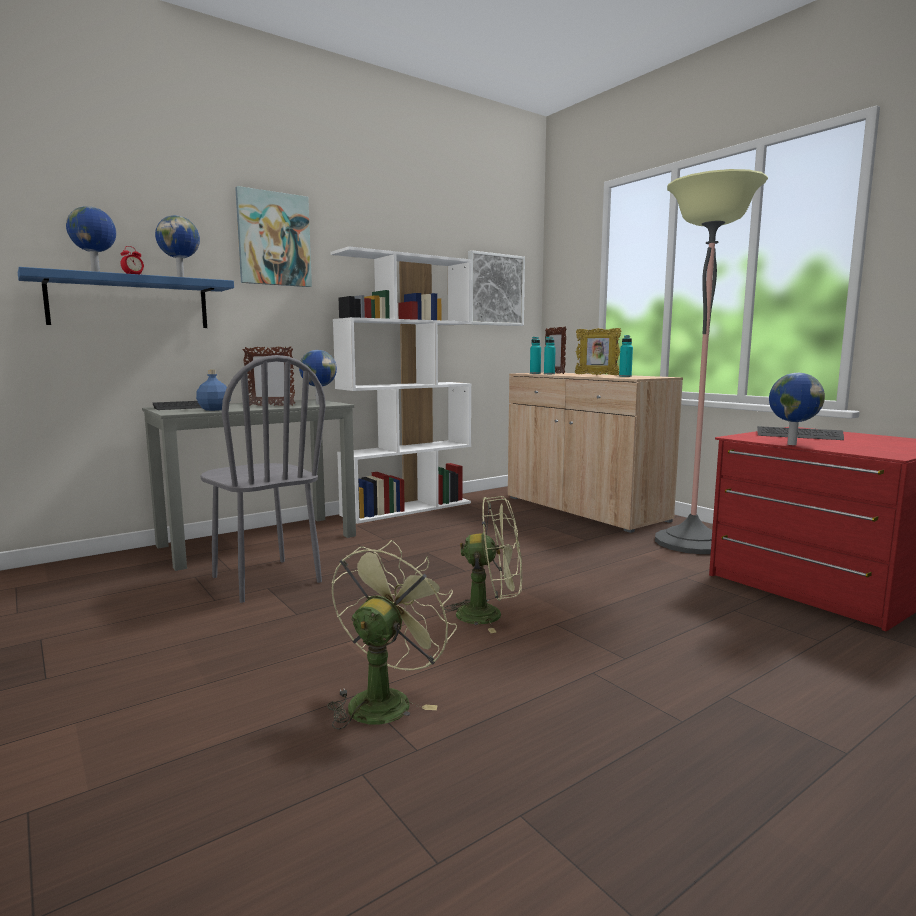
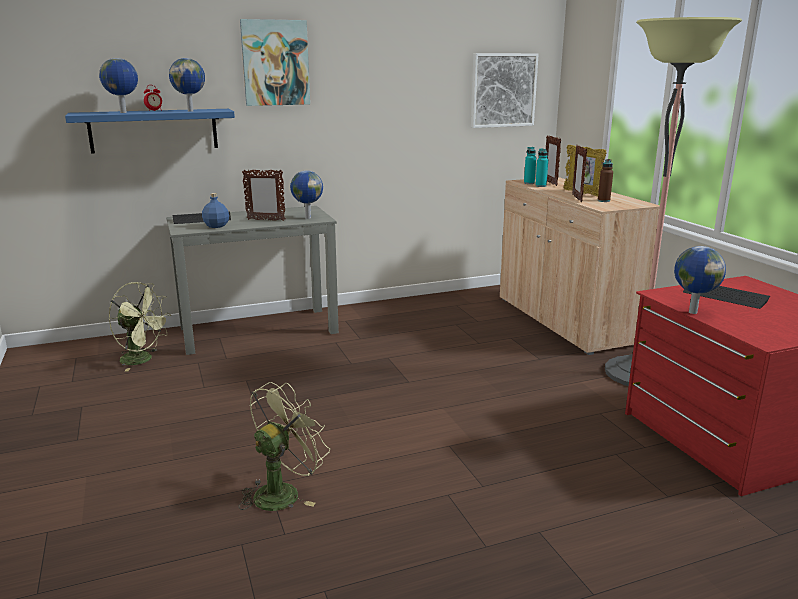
camera: 15 degrees right, 10 degrees up
grey chair [200,355,326,603] -> none
white bookcase [330,246,472,524] -> none
green fan [444,496,522,633] -> green fan moved to [109,282,171,372]
turquoise bottle [619,335,633,377] -> brown bottle [598,159,613,202]
none -> picture frame [572,145,587,202]

